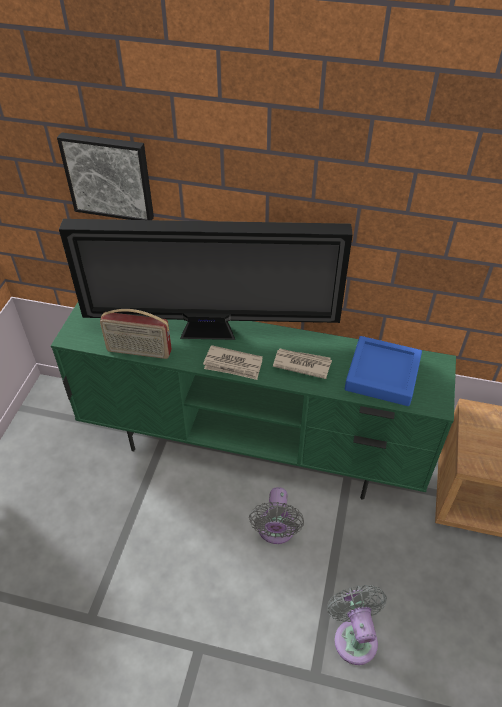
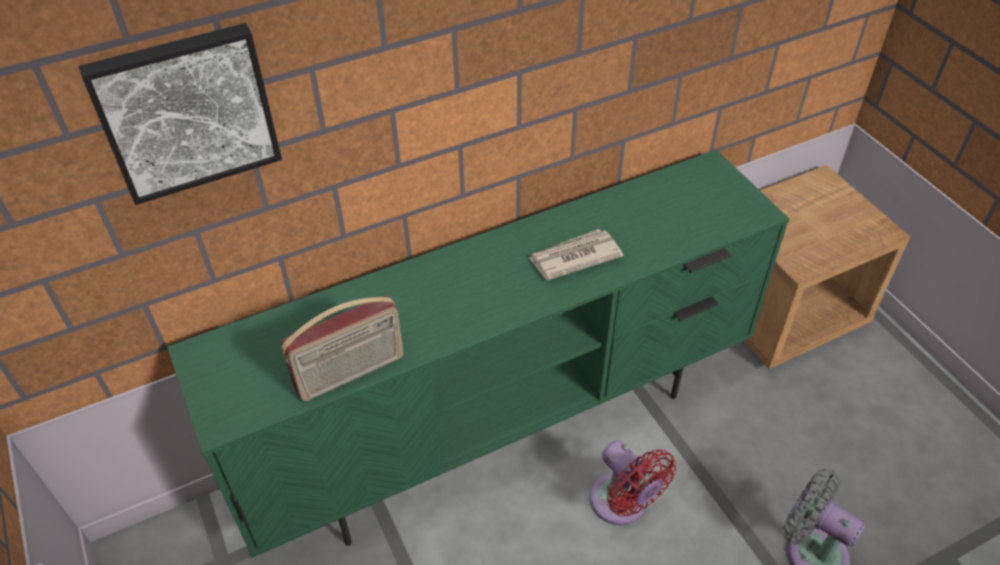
camera: 40 degrees left, 0 degrees up
television [59,219,353,340] -> none
newspaper [203,345,263,380] -> none
grey fan [249,487,304,544] -> red fan [590,440,677,525]
blue tray [345,336,422,406] -> none

